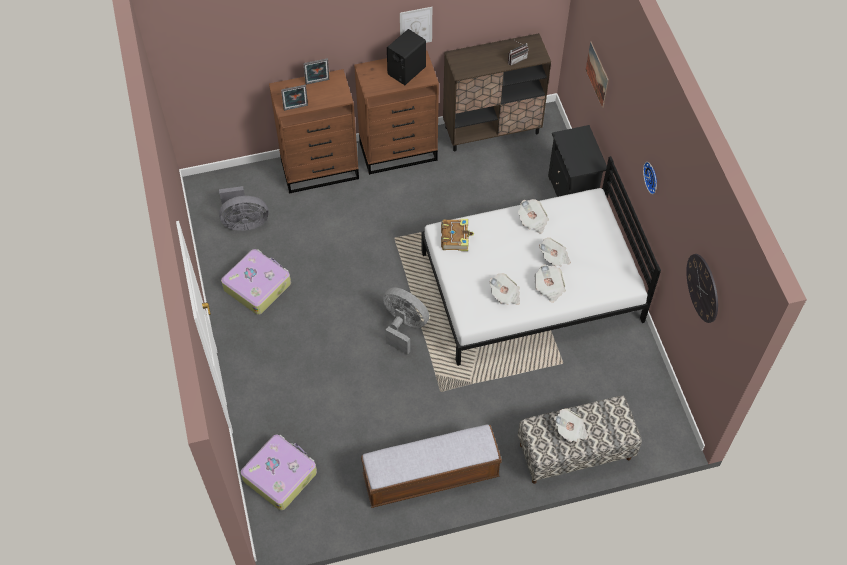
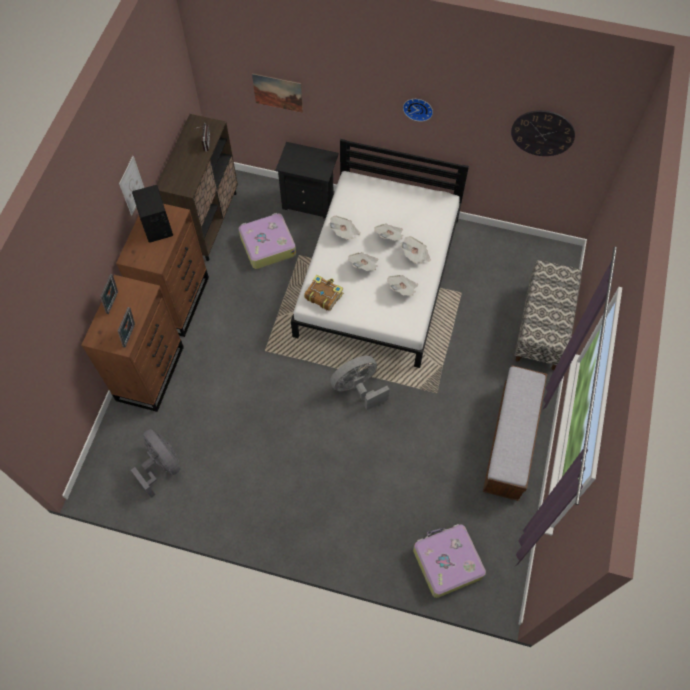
camera: 60 degrees left, 5 degrees up
grey fan [219,186,268,231] -> grey fan turned 60 degrees counterclockwise [131,429,180,498]
suitcase [221,249,291,315] -> suitcase moved to [239,213,296,269]
newspaper [554,408,588,442] -> newspaper moved to [348,252,379,271]

